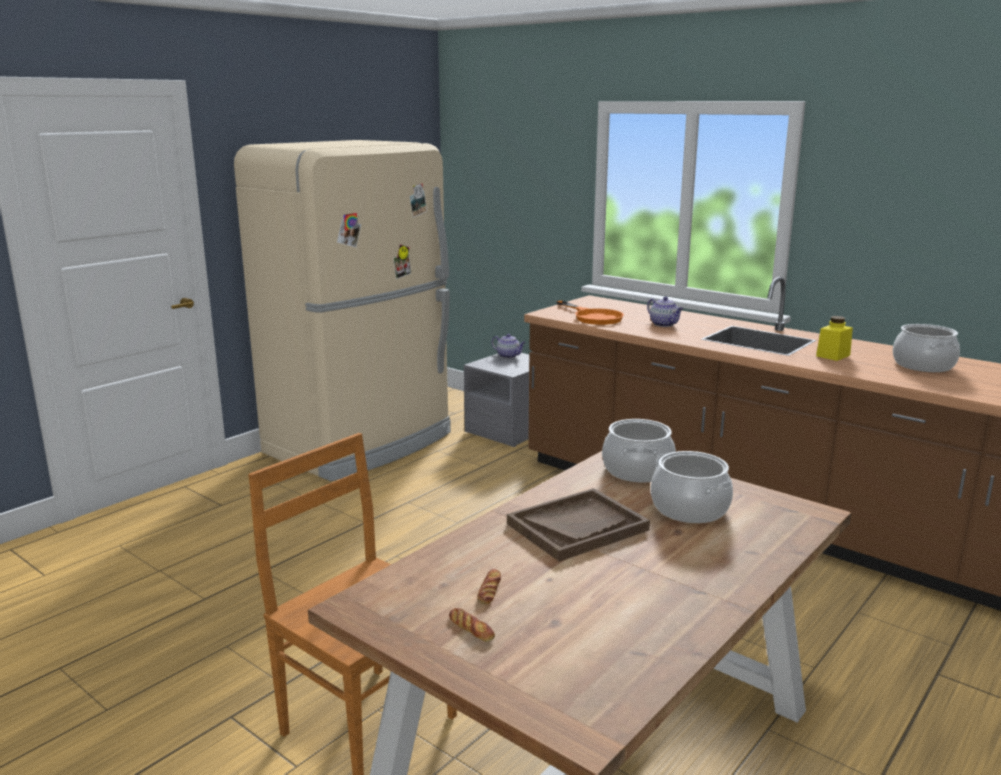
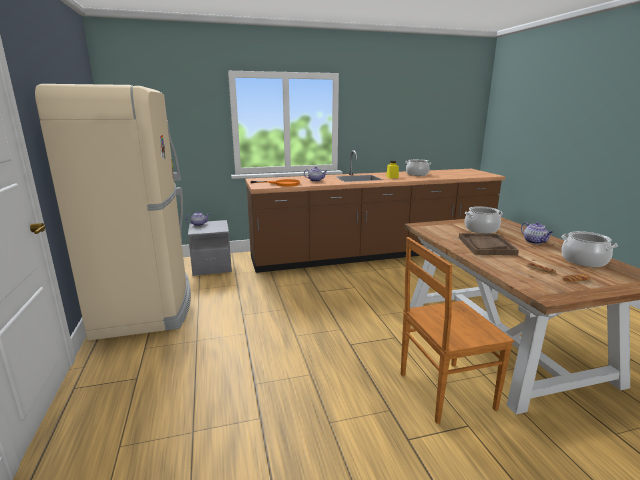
camera: 55 degrees left, 0 degrees up
cooking pot [602,419,676,482] -> cooking pot moved to [561,231,618,267]
none -> teapot [521,222,553,244]

